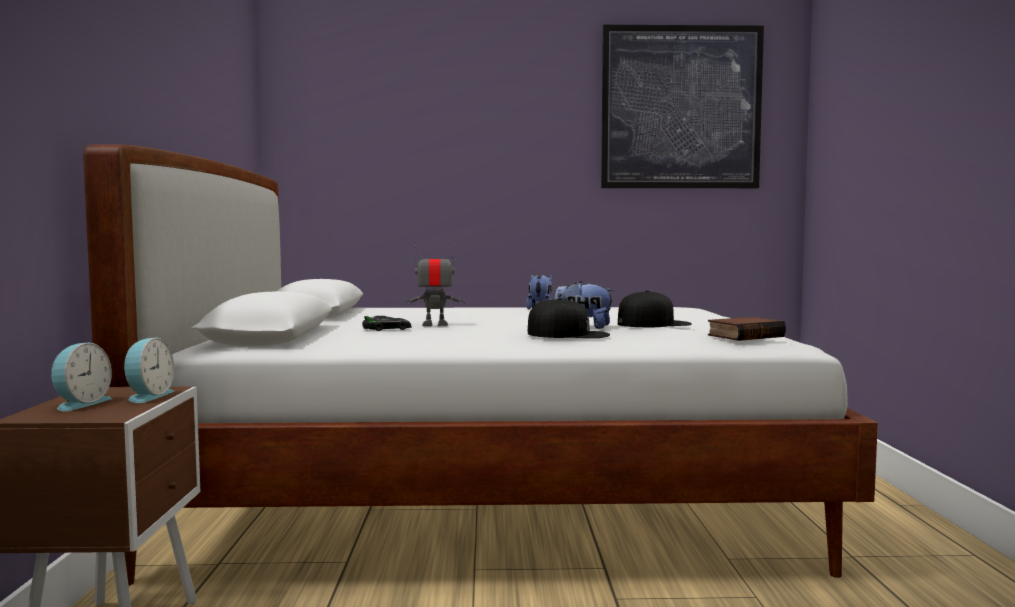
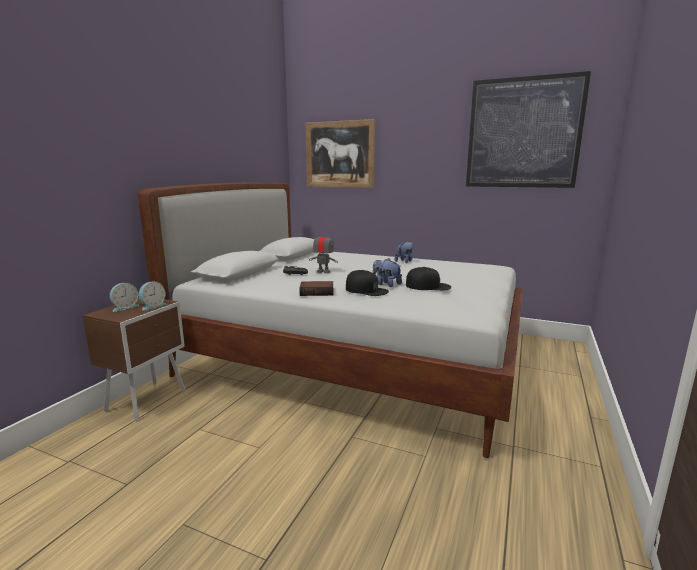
camera: 25 degrees right, 10 degrees up
book [708,317,786,341] -> book moved to [299,281,333,296]
none -> picture [305,119,375,188]

